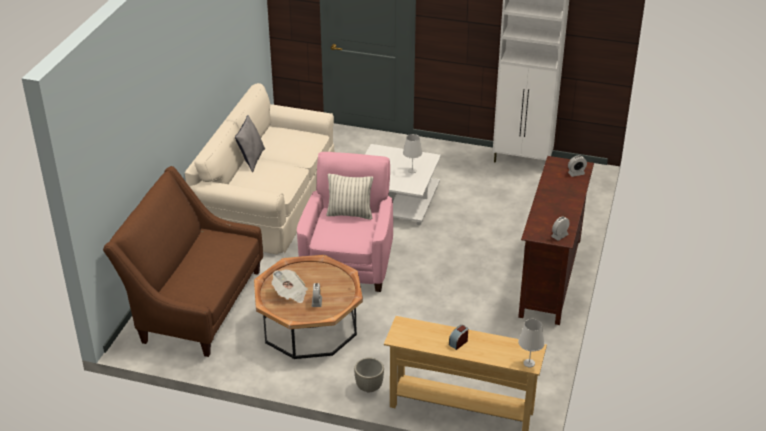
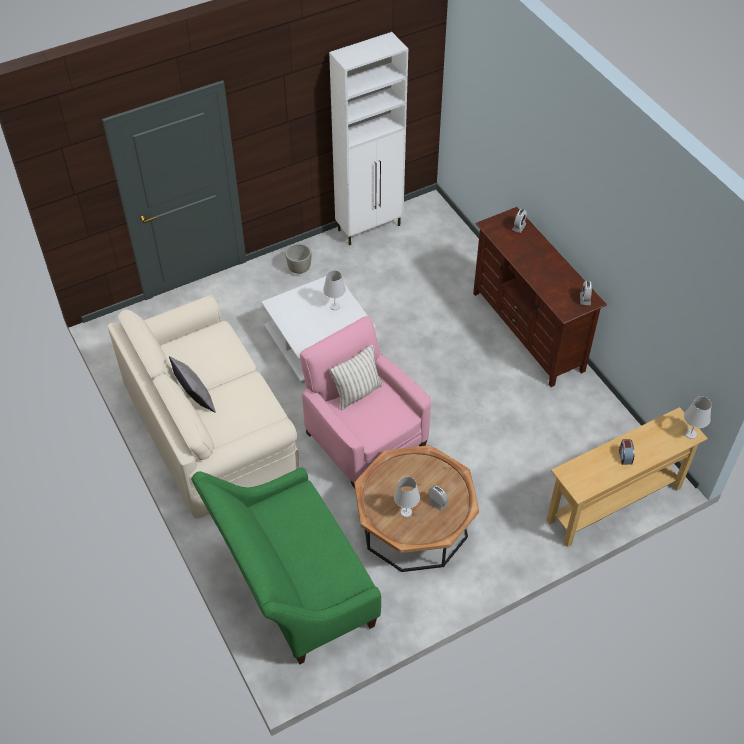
camera: 45 degrees left, 15 degrees up
brown sofa [103,166,263,357] -> green sofa [191,468,381,665]
newspaper [271,269,308,303] -> white table lamp [394,477,420,517]
grey planter [354,357,384,392] -> grey planter moved to [285,244,311,274]

